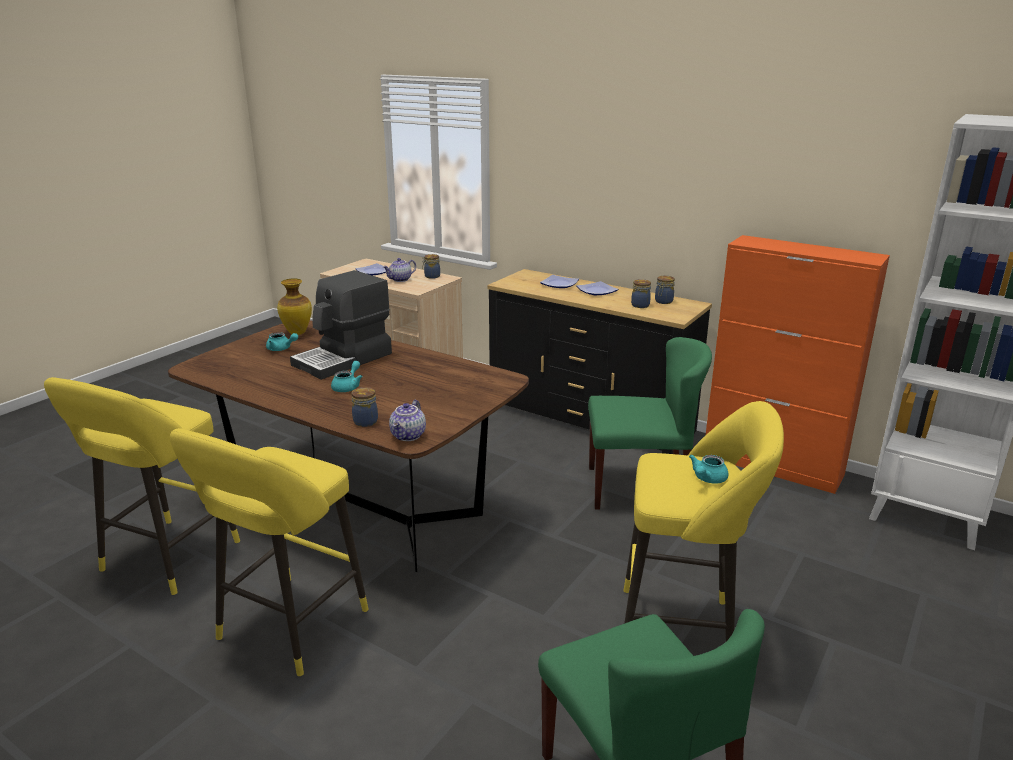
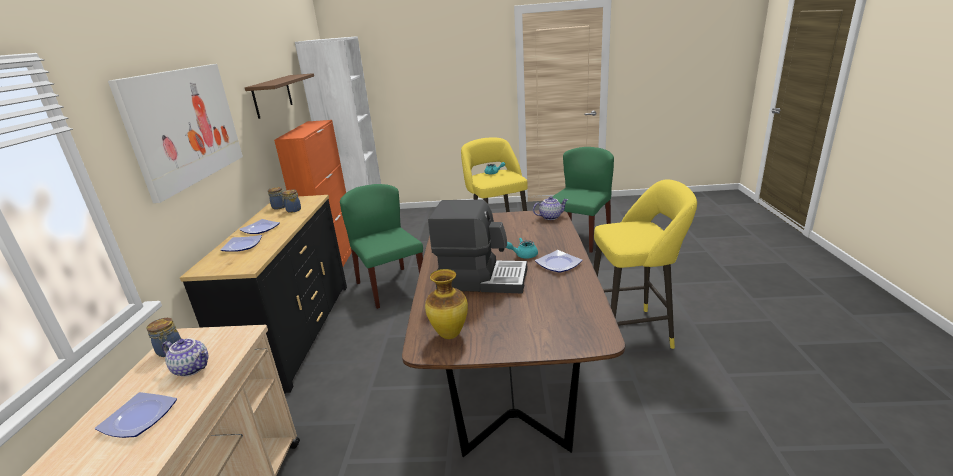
camera: 120 degrees left, 0 degrees up
yellow stool [44,377,240,595] -> none
turquoise teapot [266,332,298,351] -> none
jar [351,387,378,427] -> none
none -> picture [108,64,243,203]
none -> brown shelf [245,73,314,119]
none -> plate [535,250,583,273]

